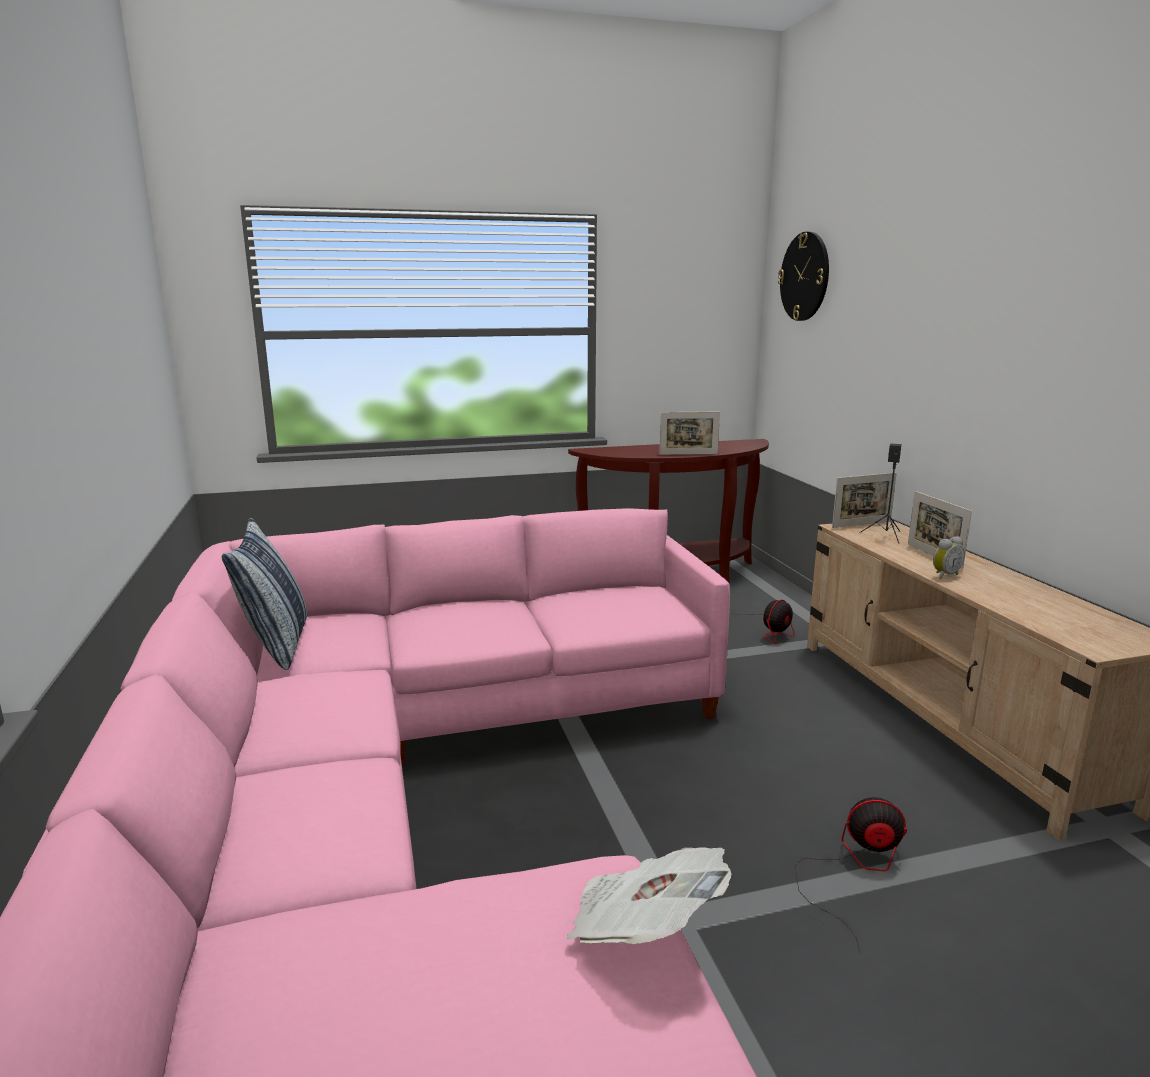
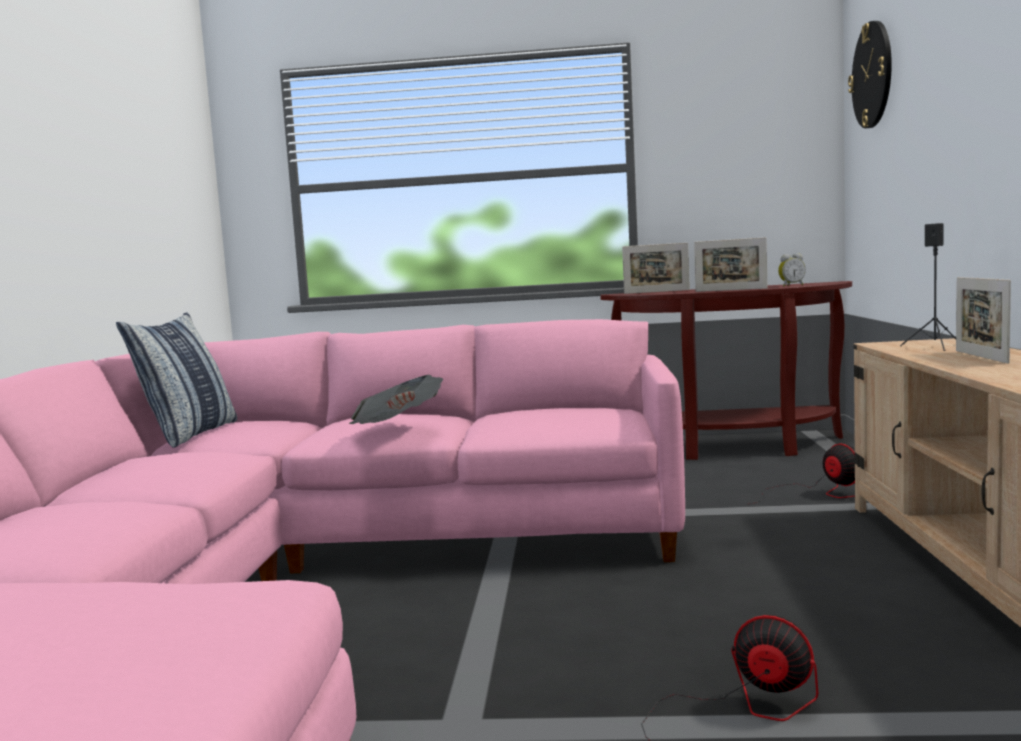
camera: 20 degrees right, 10 degrees down
newspaper [567,847,732,944] -> newspaper moved to [349,375,443,424]
fan [729,600,795,644] -> fan turned 90 degrees counterclockwise [747,443,855,505]
picture frame [832,472,897,528] -> picture frame moved to [622,243,690,294]
alarm clock [933,536,965,579] -> alarm clock moved to [778,253,806,286]

